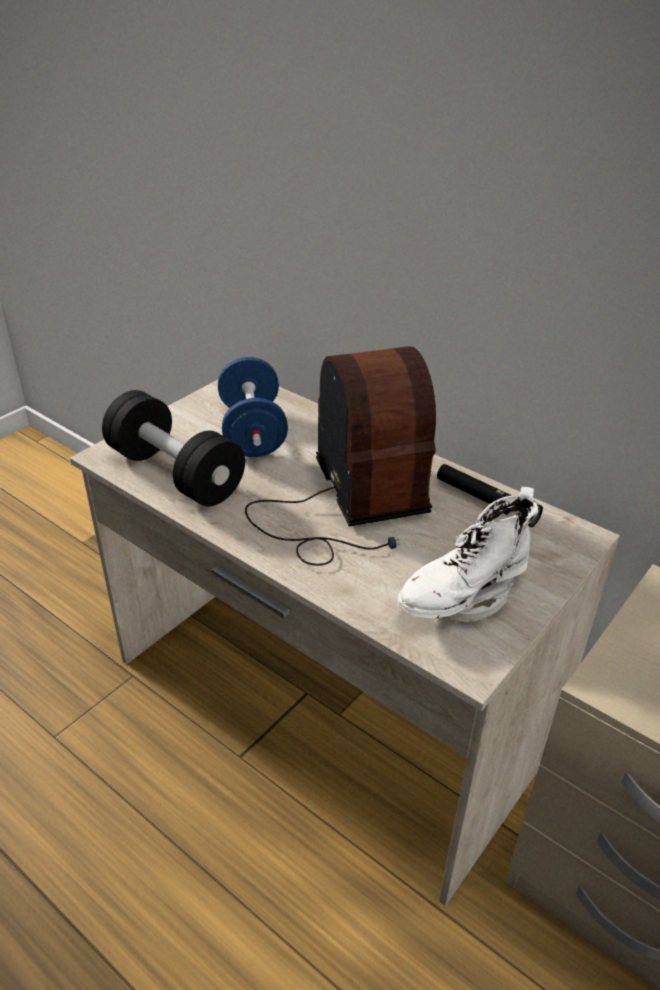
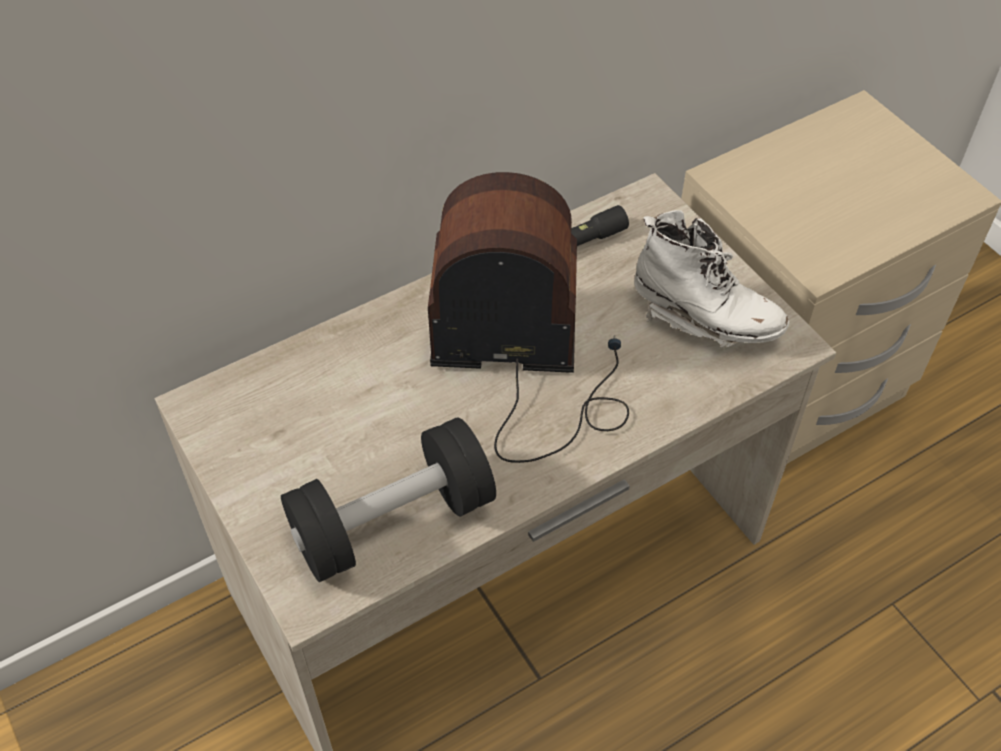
camera: 70 degrees left, 15 degrees up
blue dumbbell [218,357,288,457] -> none
white boot [398,487,538,622] -> white boot turned 45 degrees counterclockwise [634,210,789,348]

